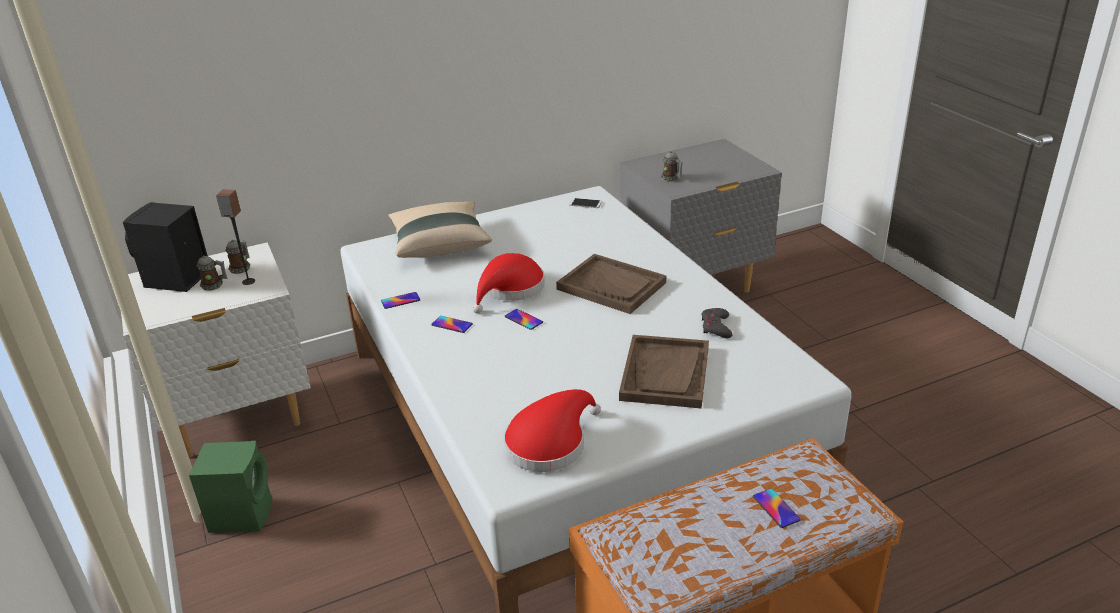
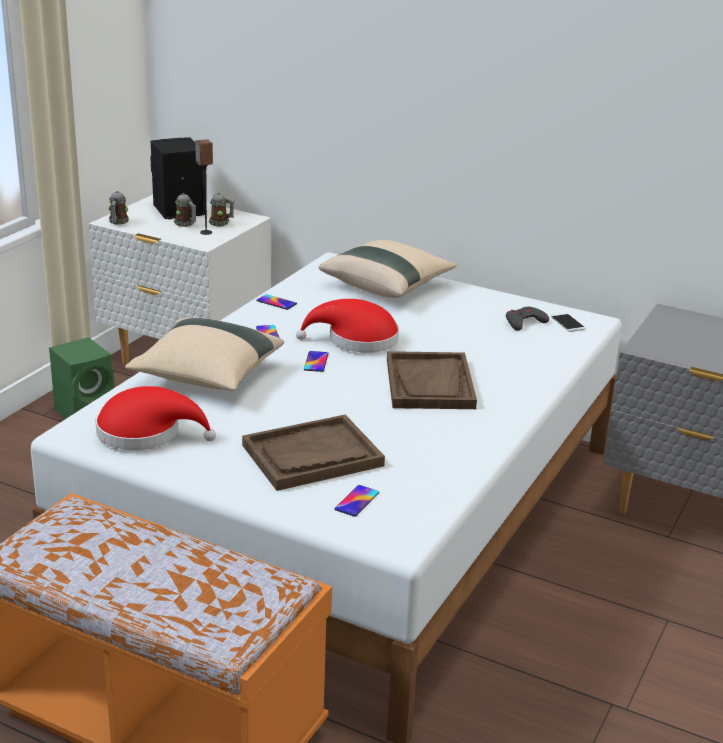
camera: 50 degrees right, 5 degrees down
mug [661,151,683,181] -> mug moved to [108,191,129,225]
grey game controller [701,308,733,338] -> grey game controller moved to [506,307,549,331]
phone [753,489,801,528] -> phone moved to [334,485,379,517]
none -> beige pillow [125,318,284,391]

